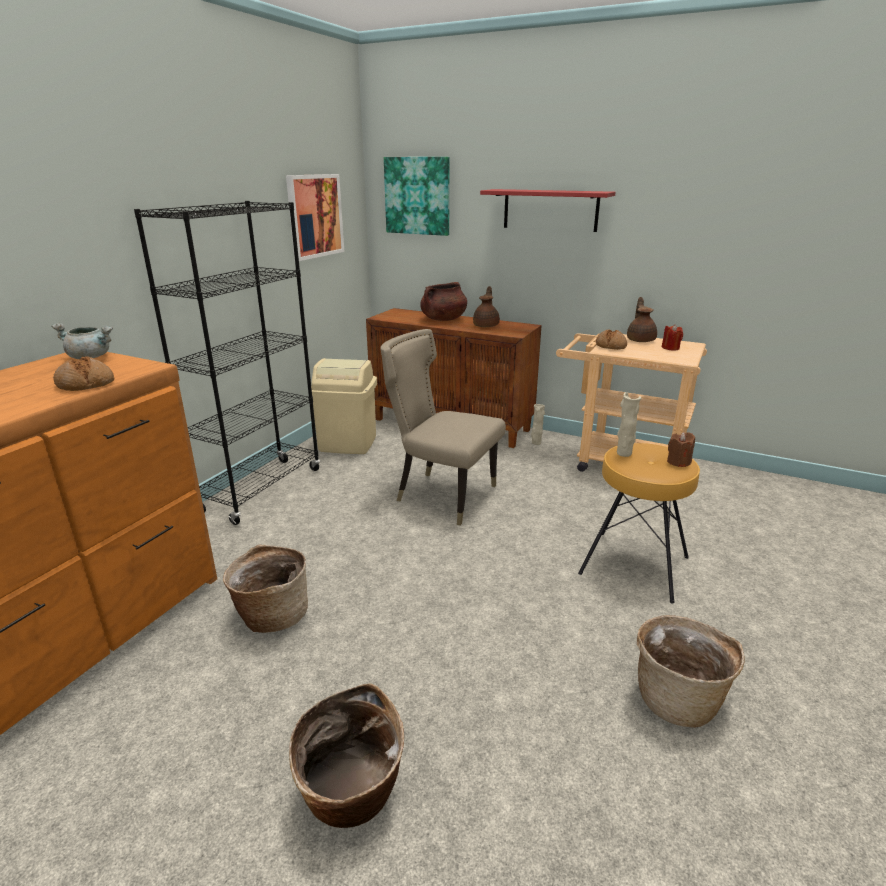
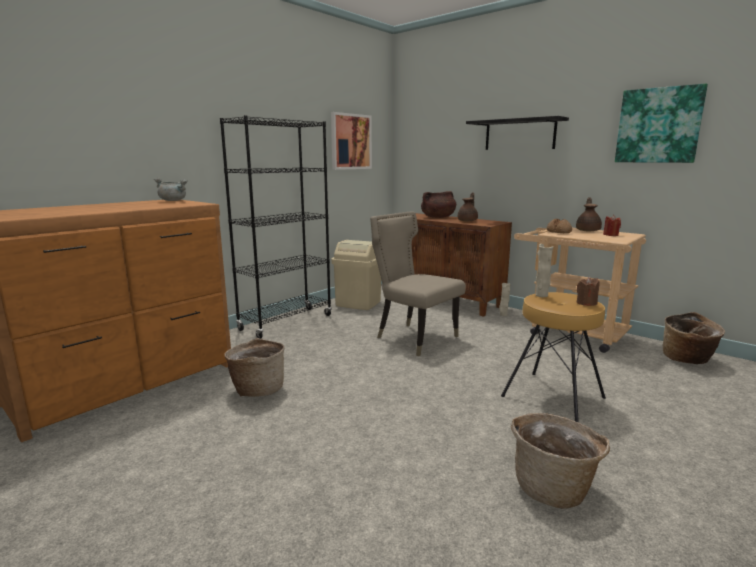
camera: 15 degrees right, 10 degrees down
bread [53,356,115,391] -> none
basket [289,683,404,828] -> basket moved to [663,312,725,364]
picture [384,157,450,236] -> picture moved to [615,84,708,163]
red shelf [480,189,616,232] -> black shelf [466,116,569,150]

